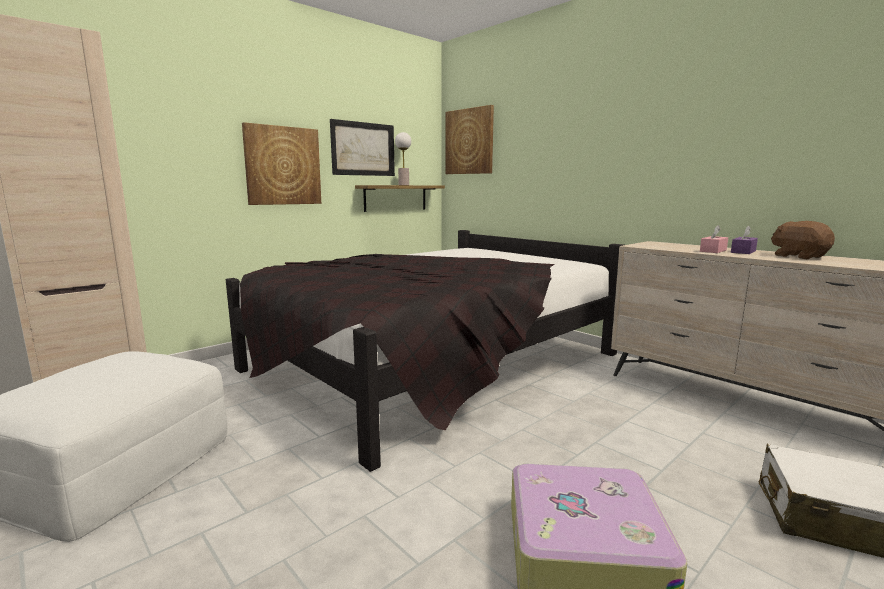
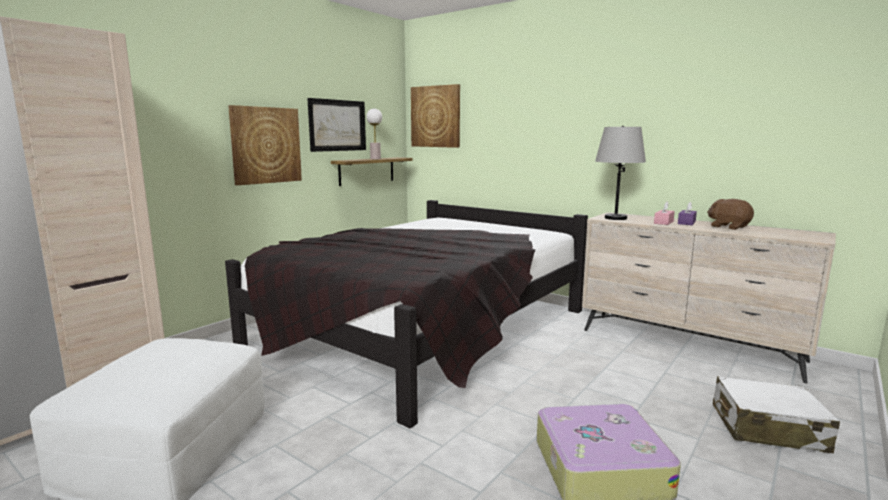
camera: 10 degrees left, 0 degrees up
none -> grey table lamp [595,126,646,220]

